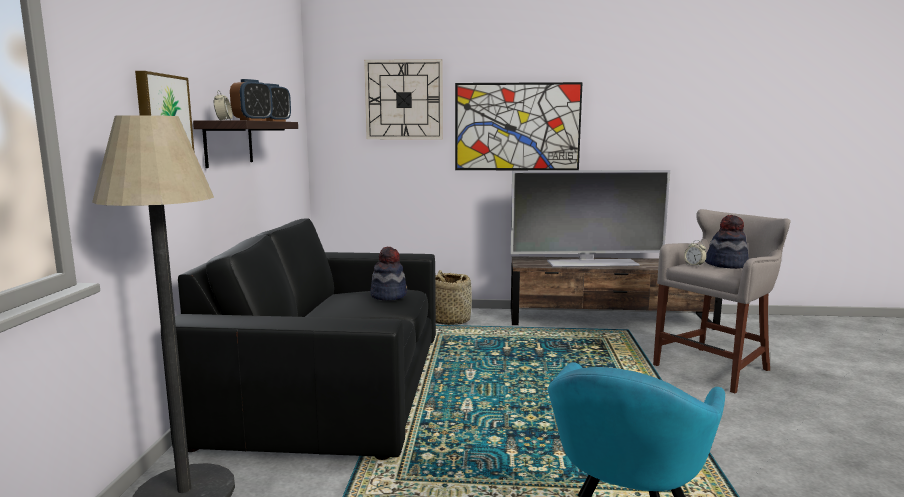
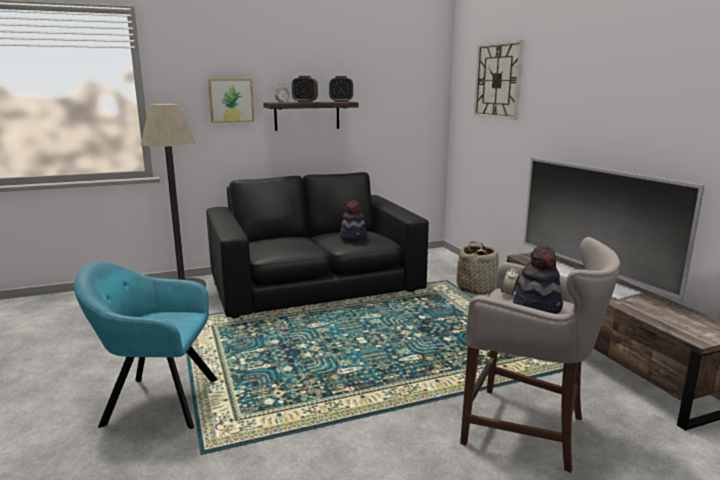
camera: 65 degrees right, 5 degrees up
picture [455,82,583,170] -> none

